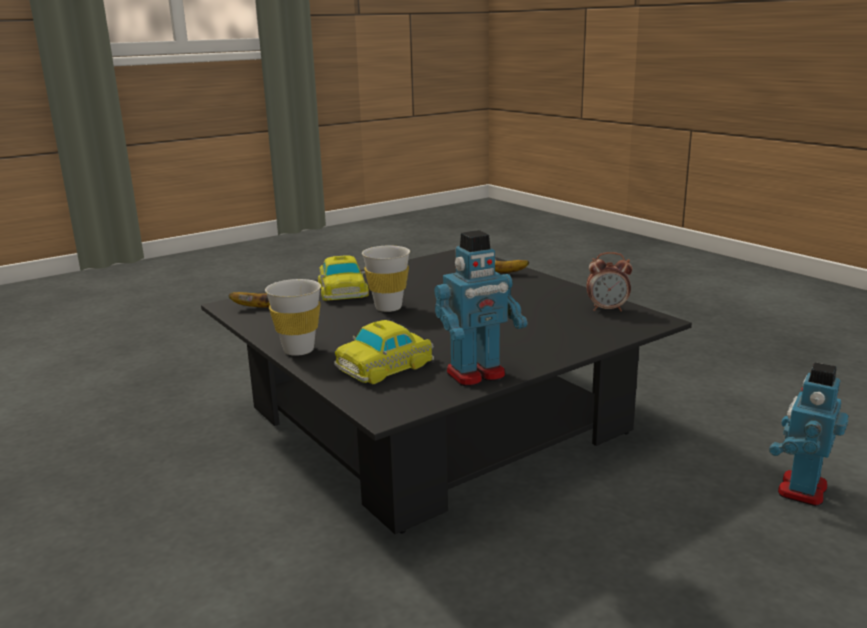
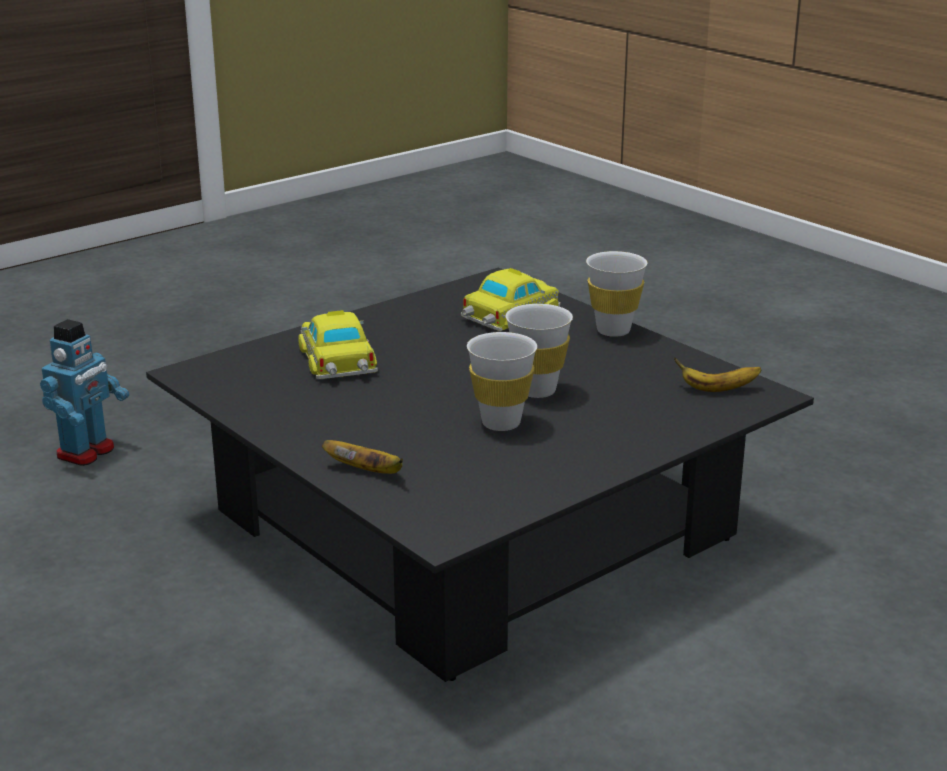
camera: 175 degrees right, 5 degrees up
toy car [318,255,369,301] -> toy car moved to [298,310,378,379]
toy robot [434,230,528,386] -> none
alarm clock [587,252,632,312] -> none
none -> white cup [467,332,537,431]

